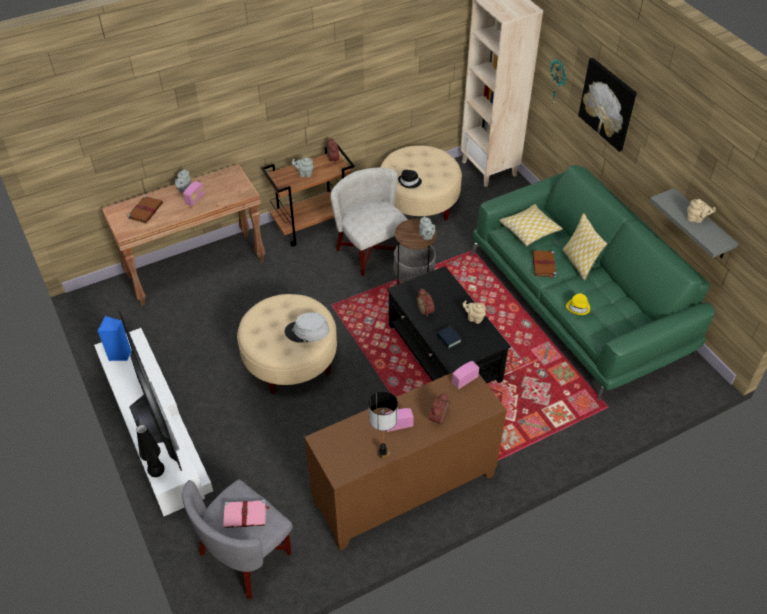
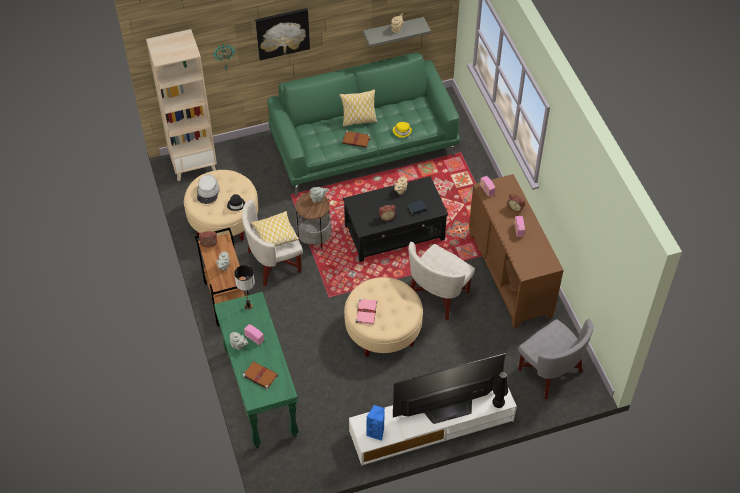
camera: 80 degrees left, 5 degrees up
brown console table [101,164,265,305] -> green console table [214,292,299,448]
pink book [223,500,270,528] -> pink book moved to [356,299,377,325]
grey hat [285,312,330,343] -> grey hat moved to [197,174,219,204]
table lamp [368,391,398,458] -> table lamp moved to [234,265,255,310]
pillow [499,204,563,246] -> pillow moved to [251,211,299,247]
none -> white armchair [408,242,475,320]

